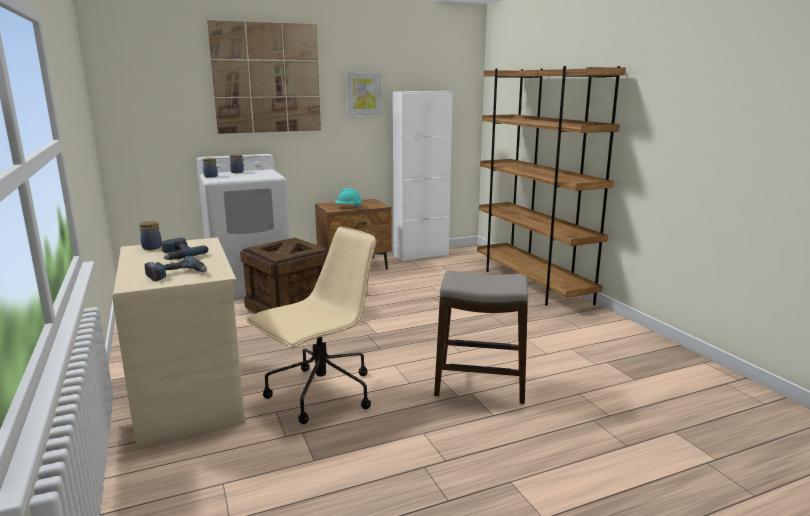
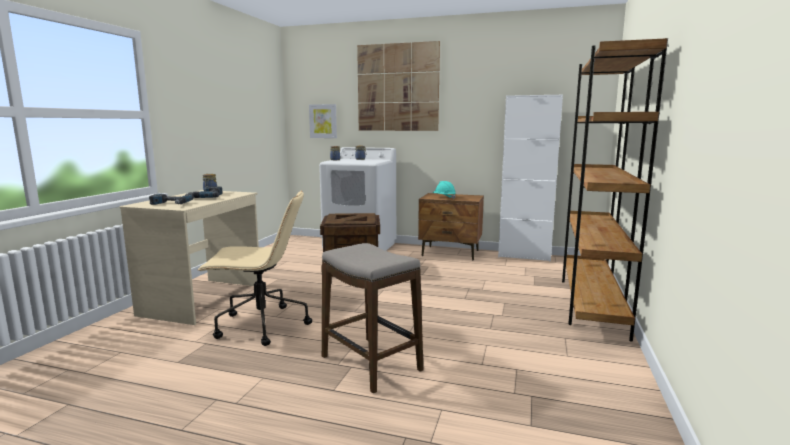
camera: 40 degrees right, 5 degrees down
picture [346,73,381,115] -> picture moved to [309,104,337,138]

